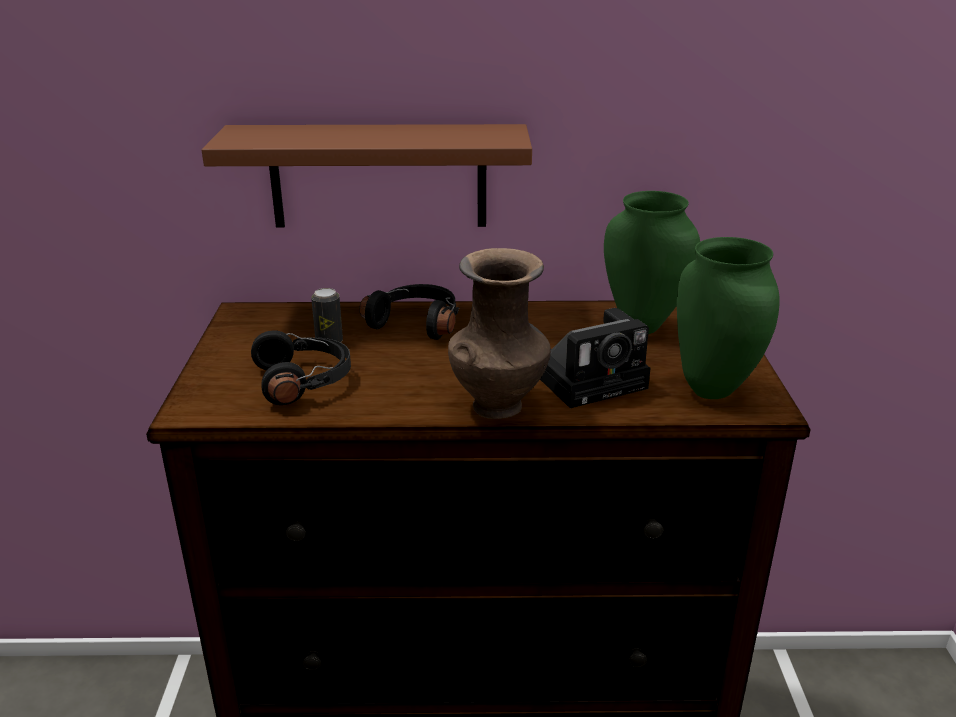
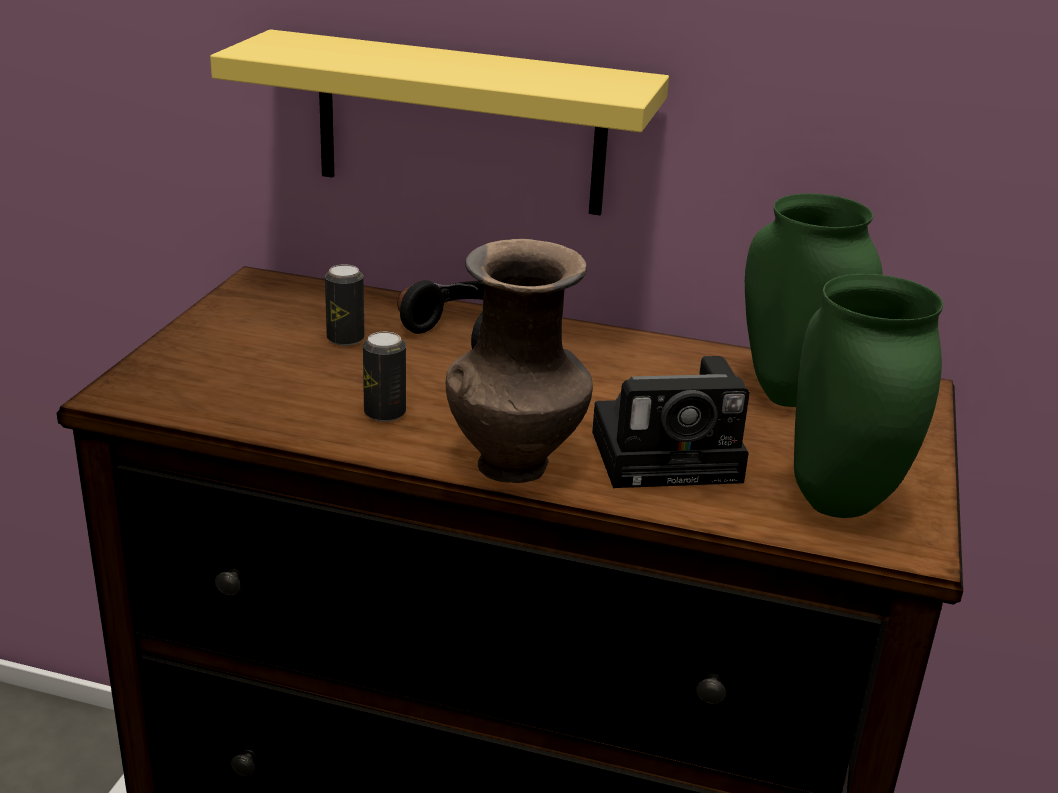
camera: 15 degrees right, 0 degrees up
brown shelf [202,124,532,228] -> yellow shelf [210,29,669,215]
black headphones [251,331,351,405] -> none
none -> can [363,332,406,422]

